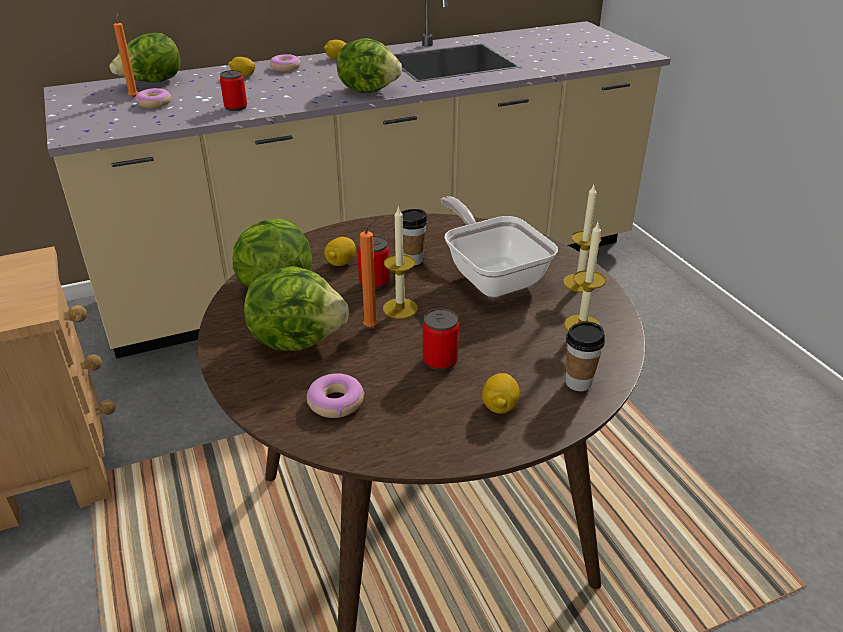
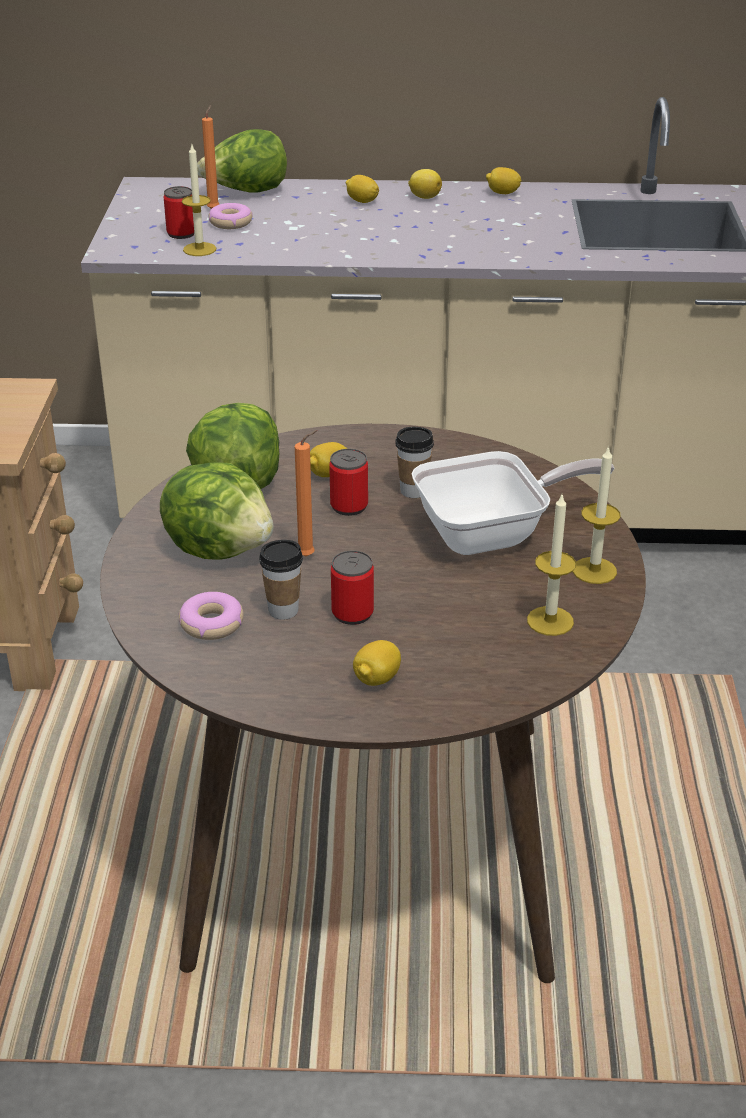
camera: 25 degrees right, 0 degrees up
can [220,70,247,111] -> can moved to [164,186,194,239]
donut [270,54,300,72] -> lemon [408,169,442,199]
lettuce [337,38,402,93] -> none
candle [383,206,418,319] -> candle moved to [182,145,216,256]
frying pan [441,196,558,297] -> frying pan turned 75 degrees clockwise [412,451,614,555]
cup [566,322,605,391] -> cup moved to [259,540,303,620]

